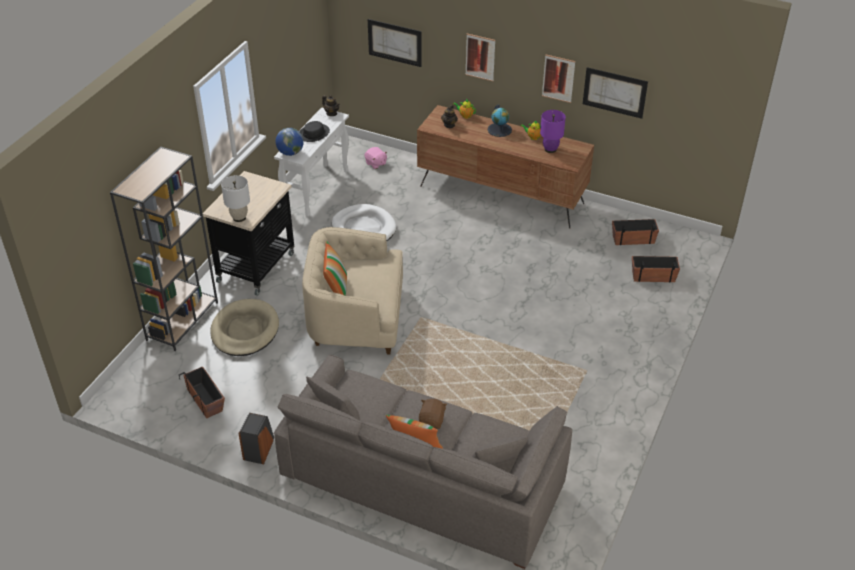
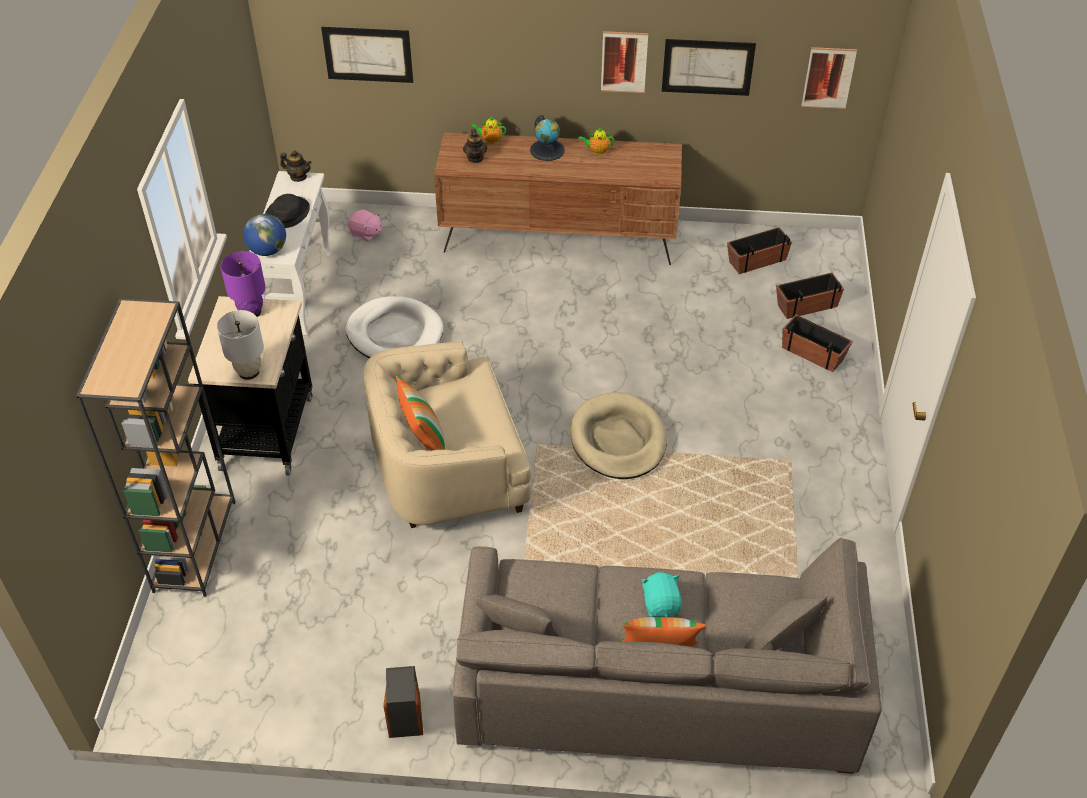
camera: 20 degrees left, 5 degrees up
planter [179,366,225,418] -> planter moved to [782,314,853,372]
beige dog bed [210,299,279,356] -> beige dog bed moved to [570,392,667,479]
brown plush toy [419,399,447,429] -> turquoise plush toy [641,572,682,617]
picture [465,34,495,81] -> picture moved to [801,47,857,109]
purple table lamp [540,110,566,153] -> purple table lamp moved to [221,251,266,317]

